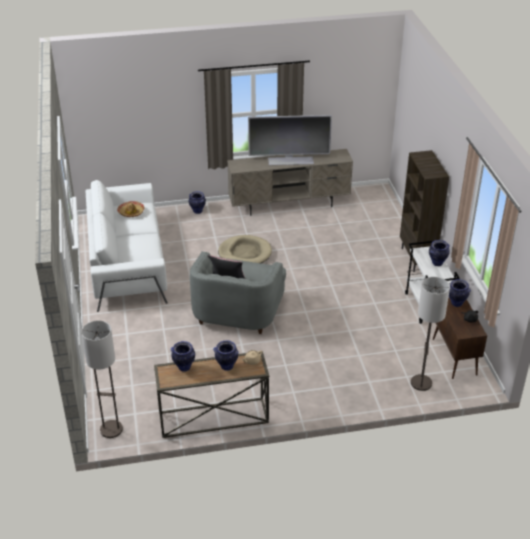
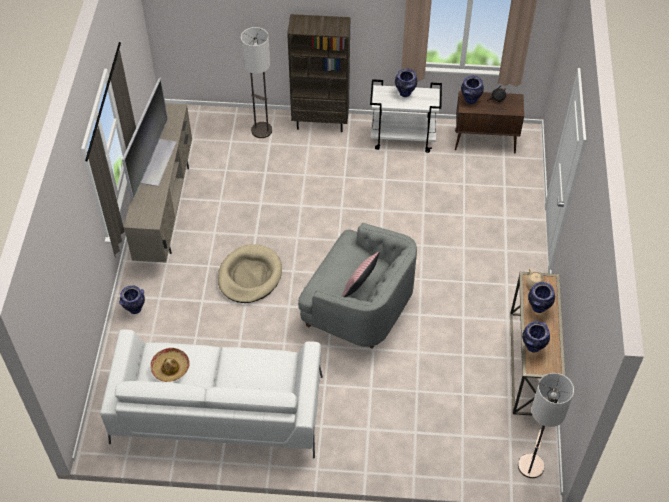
camera: 75 degrees left, 15 degrees up
floor lamp [411,277,450,391] -> floor lamp moved to [241,27,272,138]

